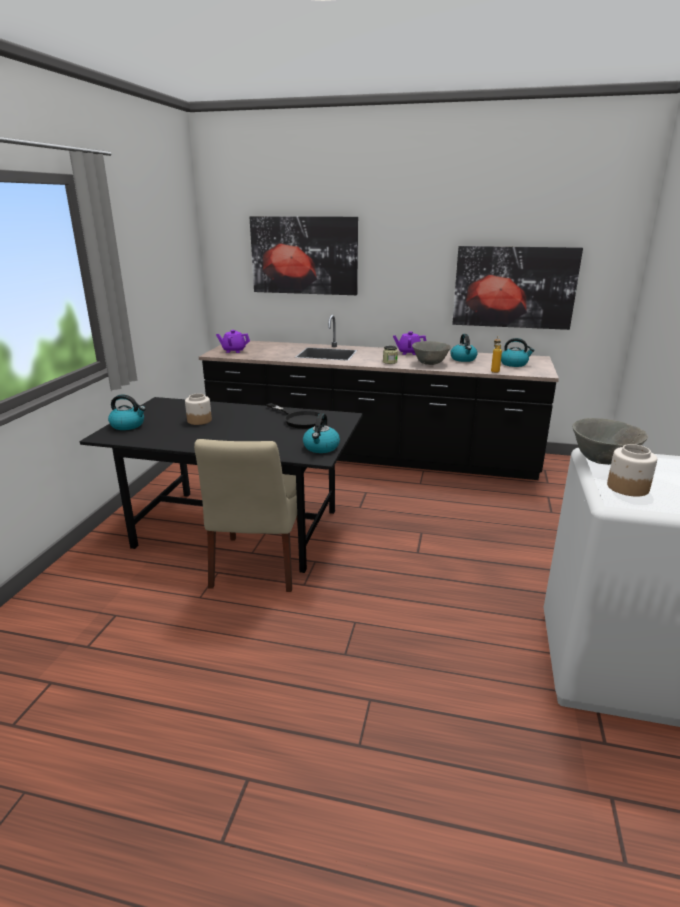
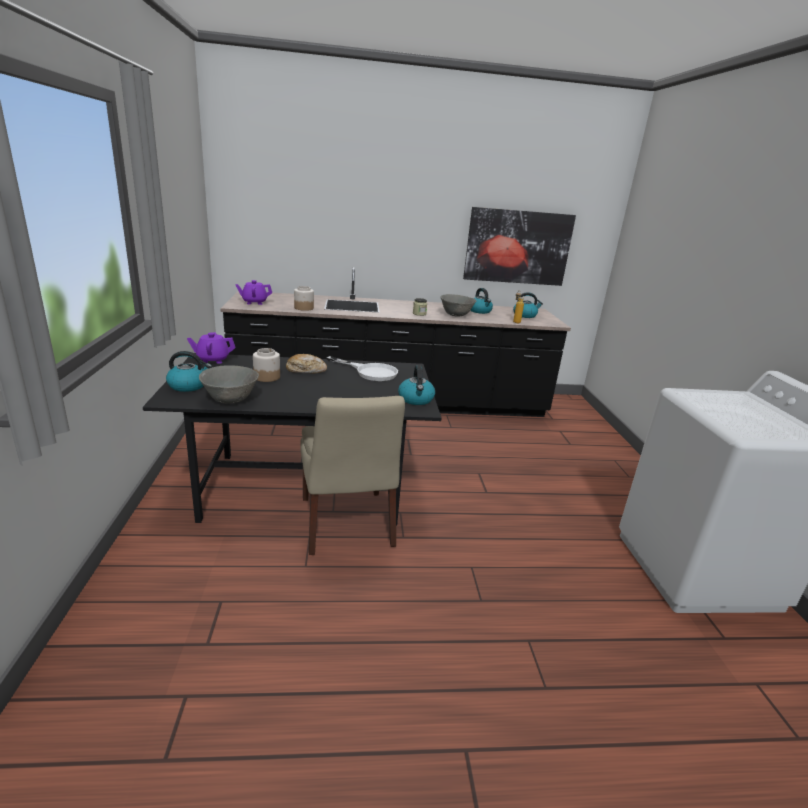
camera: 20 degrees left, 0 degrees up
picture [249,216,358,295] -> none
black frying pan [266,403,322,429] -> white frying pan [327,356,398,381]
purple teapot [393,331,426,355] -> purple teapot moved to [187,332,235,364]
grey bowl [572,418,648,465] -> grey bowl moved to [199,365,259,404]
jar [607,444,657,497] -> jar moved to [294,286,314,311]
none -> bread [286,354,327,373]

